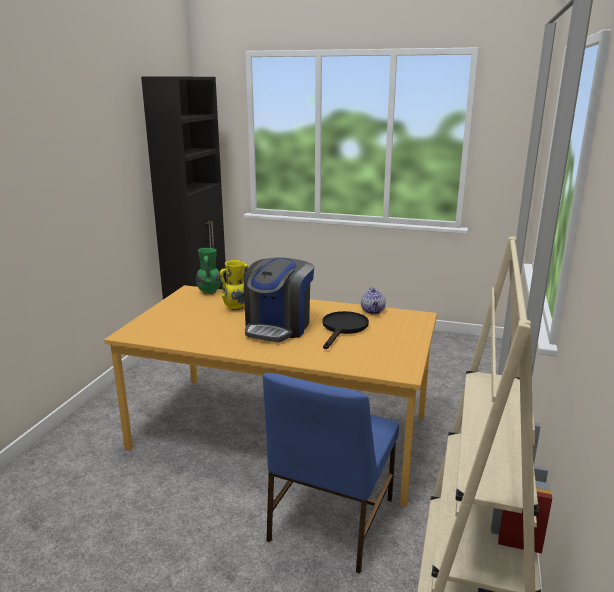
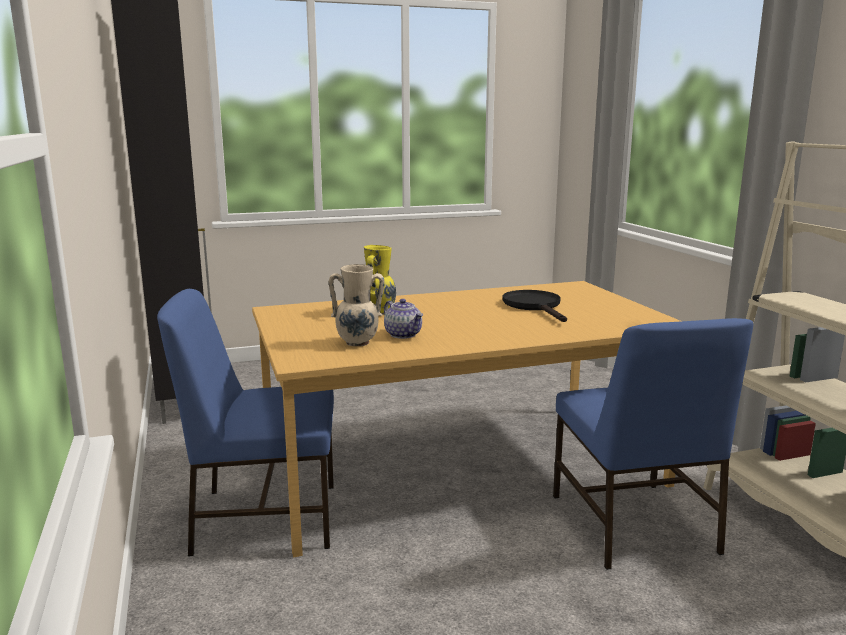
camera: 35 degrees left, 5 degrees down
green vase [196,248,221,294] -> none
coffee machine [244,258,314,342] -> none
teapot [361,287,386,314] -> teapot moved to [384,299,423,339]
none -> blue chair [157,289,334,556]
none -> beige vase [329,264,385,346]

